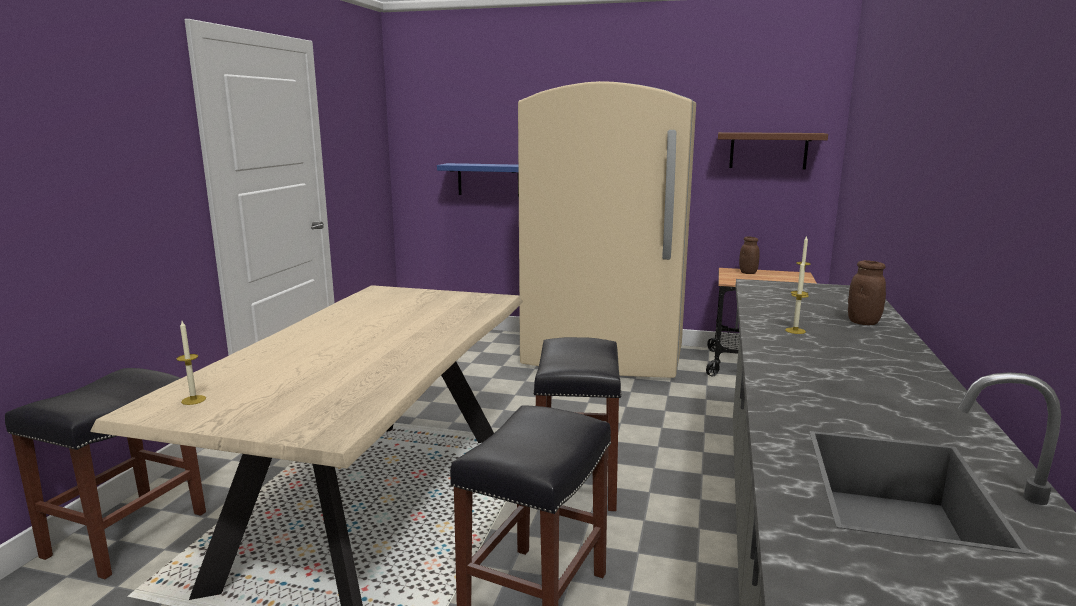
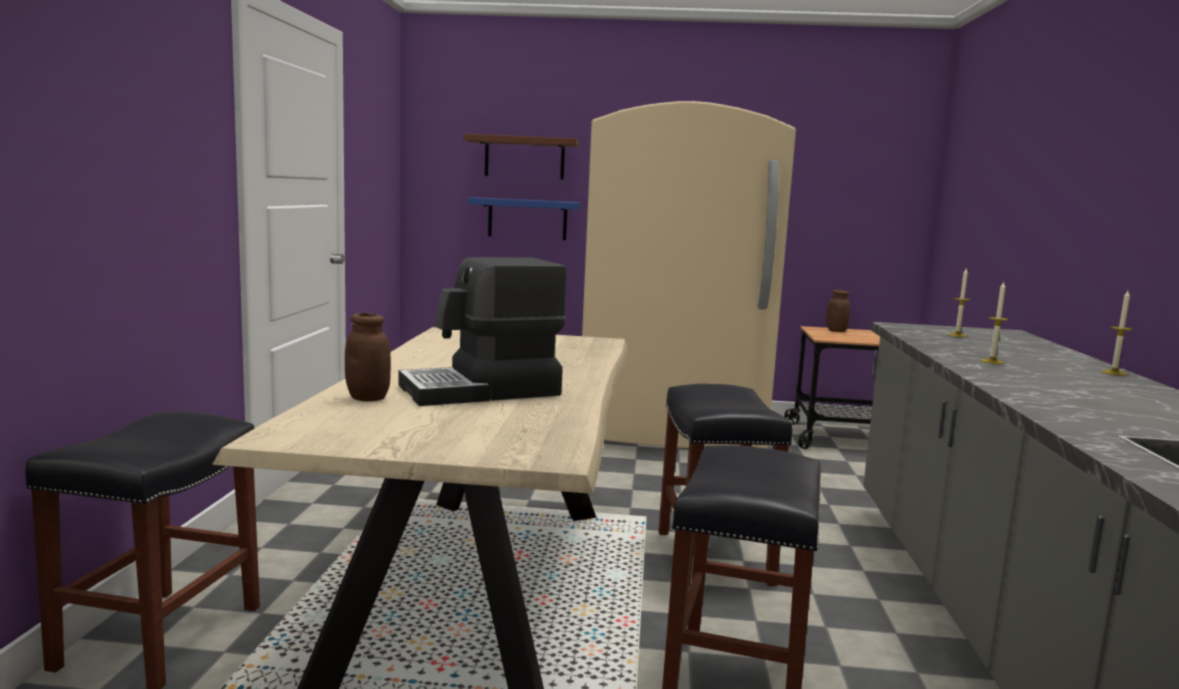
camera: 10 degrees left, 5 degrees down
candle [177,321,206,405] -> candle moved to [1101,291,1133,376]
brown shelf [718,132,828,169] -> brown shelf moved to [464,134,580,179]
brown jar [848,260,886,325] -> brown jar moved to [345,313,391,401]
none -> coffee machine [398,257,567,406]

